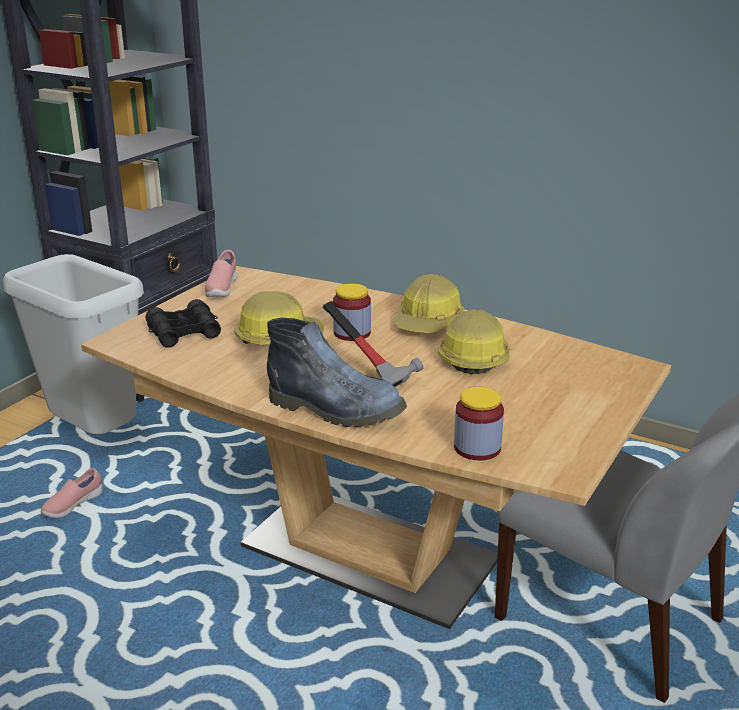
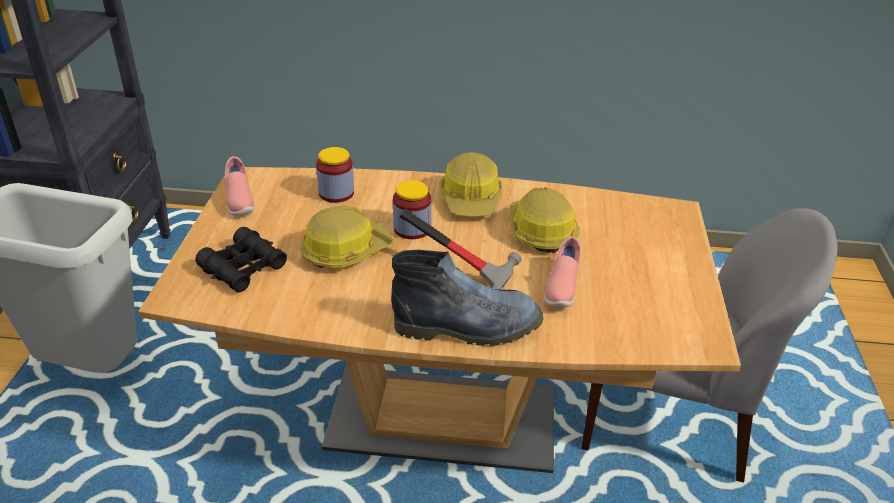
camera: 25 degrees left, 10 degrees up
pink shoe [40,468,103,518] -> pink shoe moved to [544,236,581,307]
jar [454,387,504,460] -> jar moved to [316,147,354,203]

